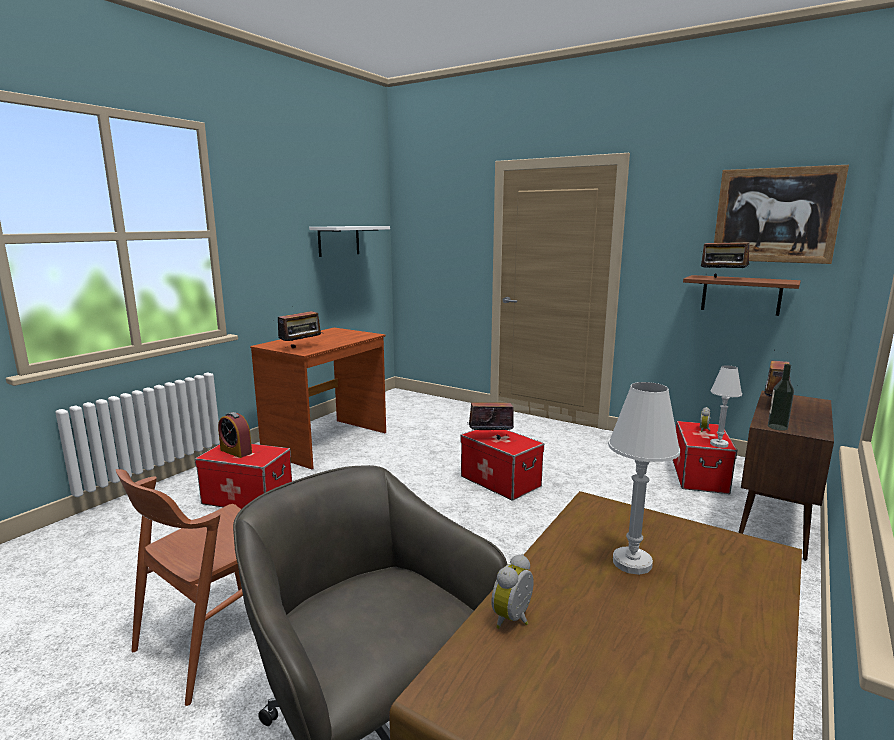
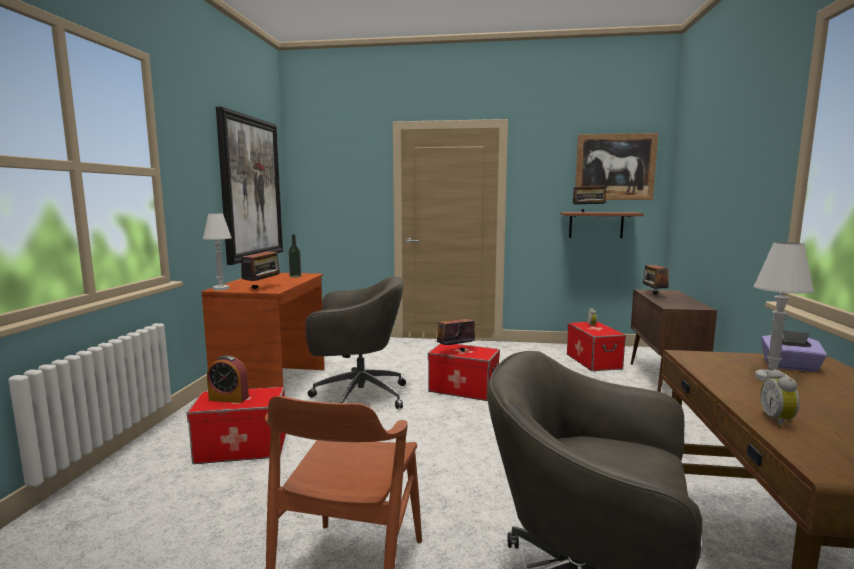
camera: 25 degrees left, 5 degrees down
white shelf [309,226,390,257] -> picture [216,107,283,265]
white table lamp [710,365,742,448] -> white table lamp moved to [203,213,232,291]
bottle [768,364,794,431] -> bottle moved to [288,234,301,277]
none -> grey office chair [306,276,406,409]
none -> purple tissue box [761,330,827,372]

